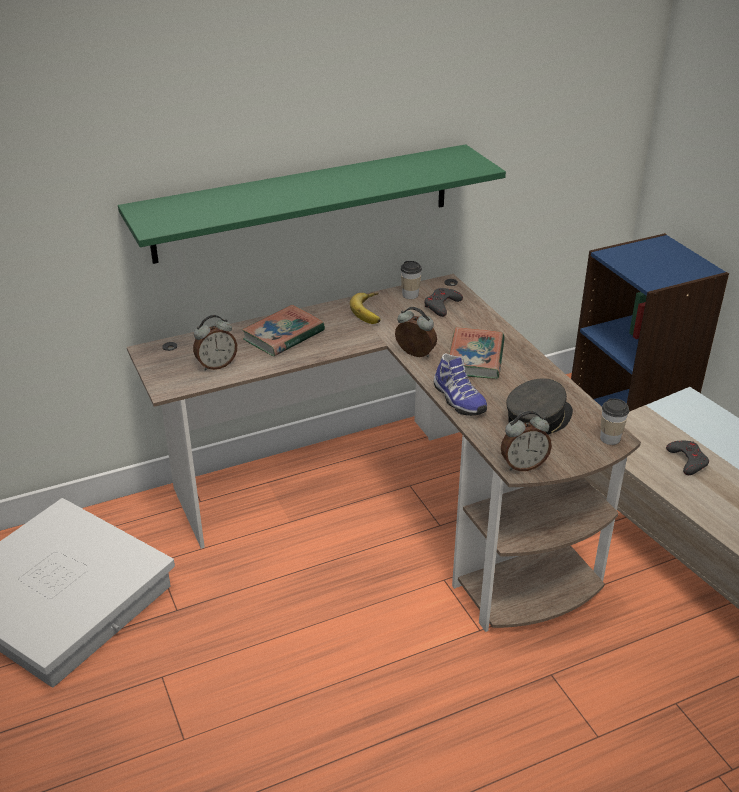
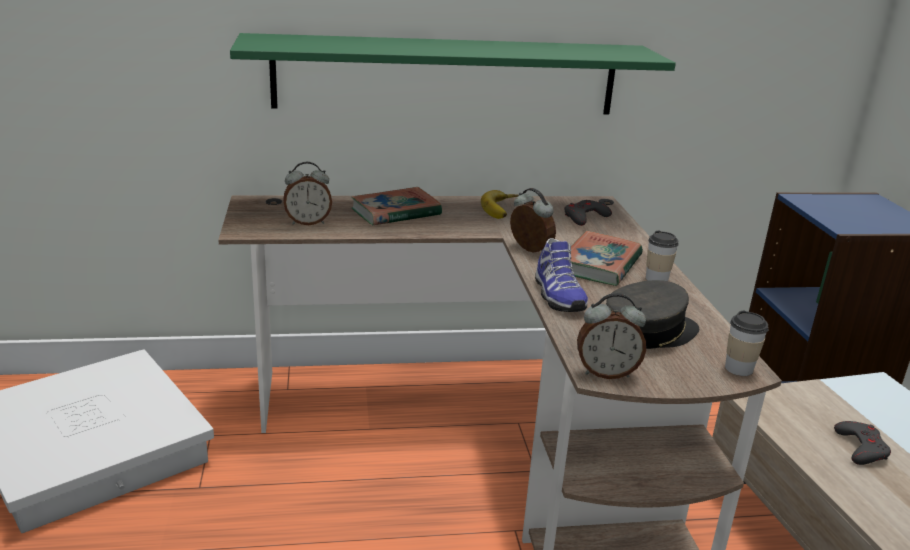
camera: 15 degrees right, 10 degrees down
cup [400,261,422,299] -> cup moved to [646,230,679,281]

